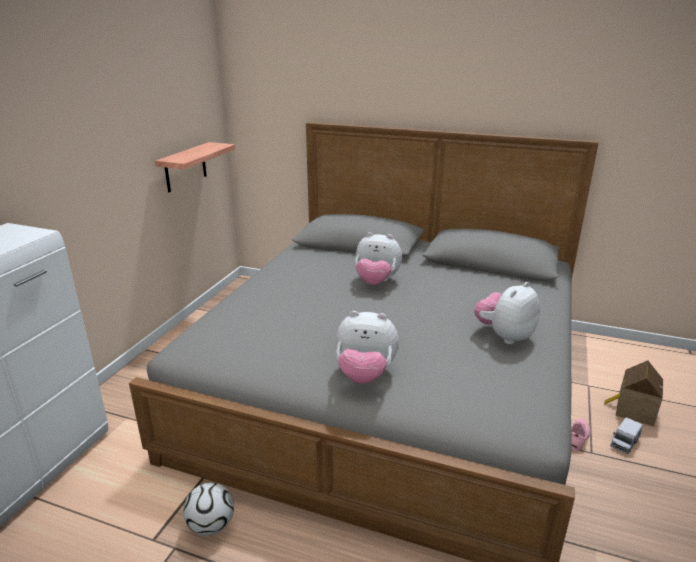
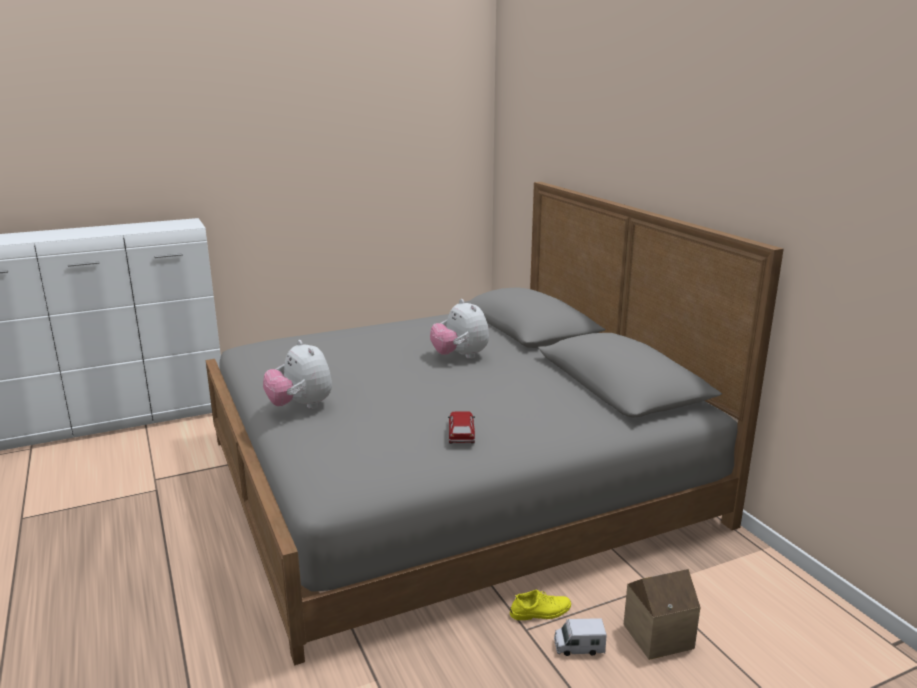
camera: 45 degrees right, 5 degrees down
shelf [155,142,235,192] -> none
football [183,482,234,536] -> none
plush toy [474,282,540,344] -> toy car [448,412,475,444]
pink shoe [571,418,590,451] -> yellow shoe [510,590,571,620]

